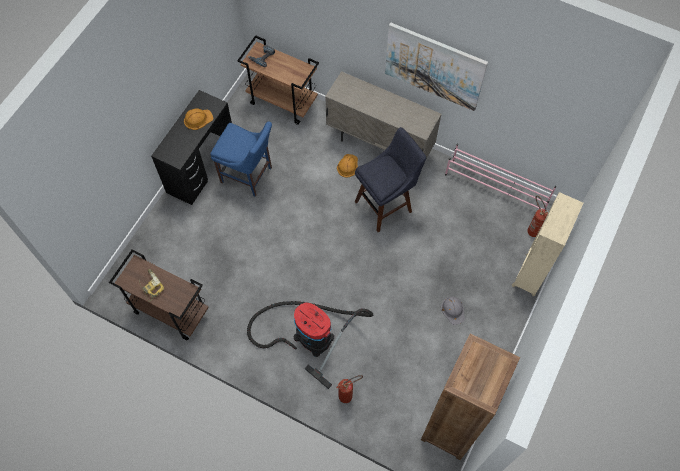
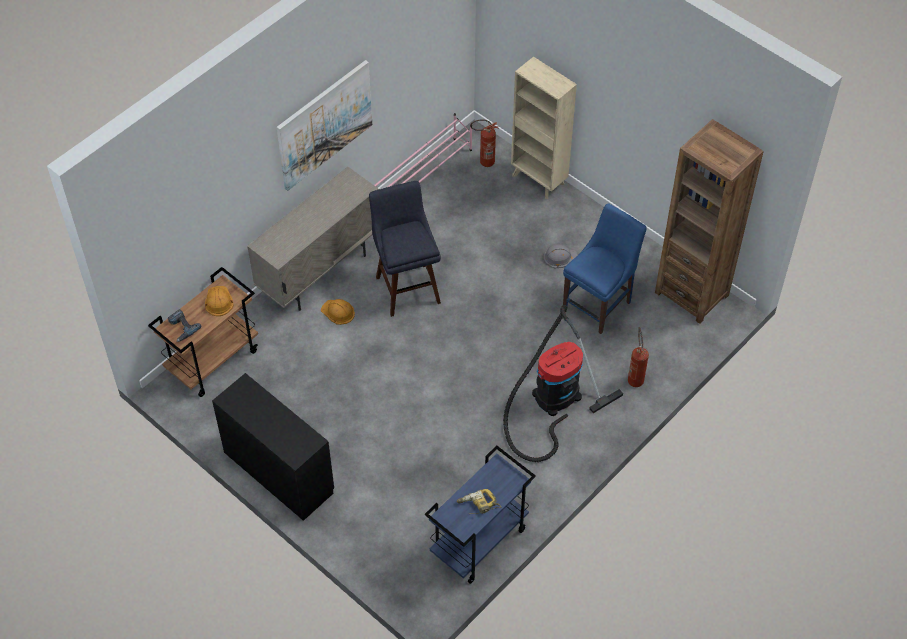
camera: 75 degrees left, 10 degrees down
brown cart [109,249,209,340] -> blue cart [425,446,536,584]
orange hard hat [184,108,214,130] -> orange hard hat moved to [205,286,234,316]
blue chair [210,121,272,197] -> blue chair moved to [563,203,647,334]

